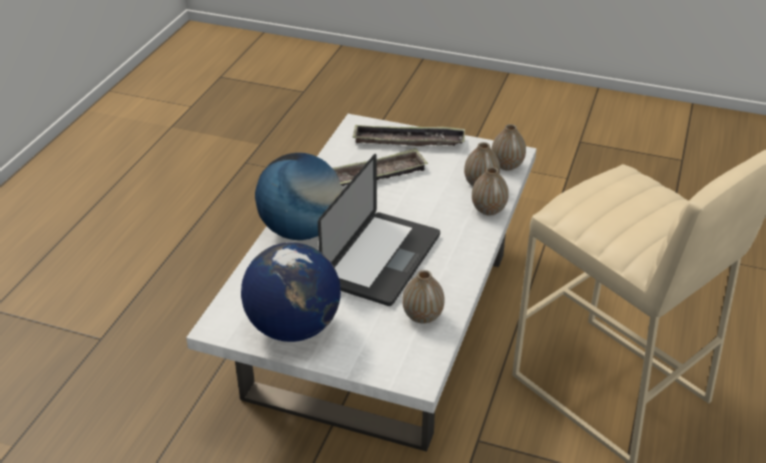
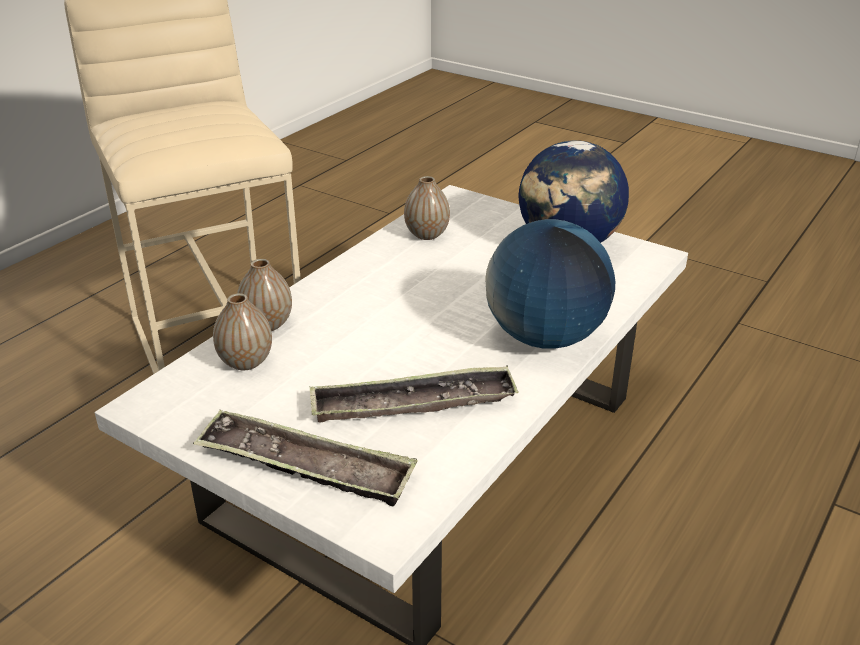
camera: 165 degrees left, 5 degrees down
laptop [318,154,440,306] -> none
vase [491,124,526,171] -> none

